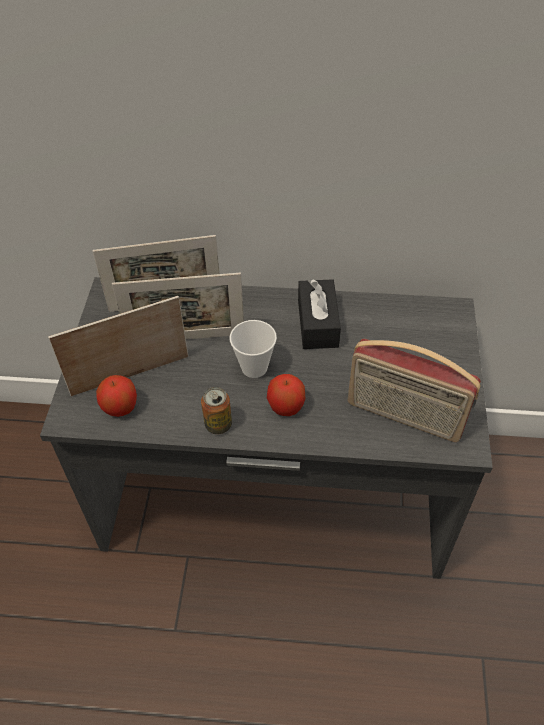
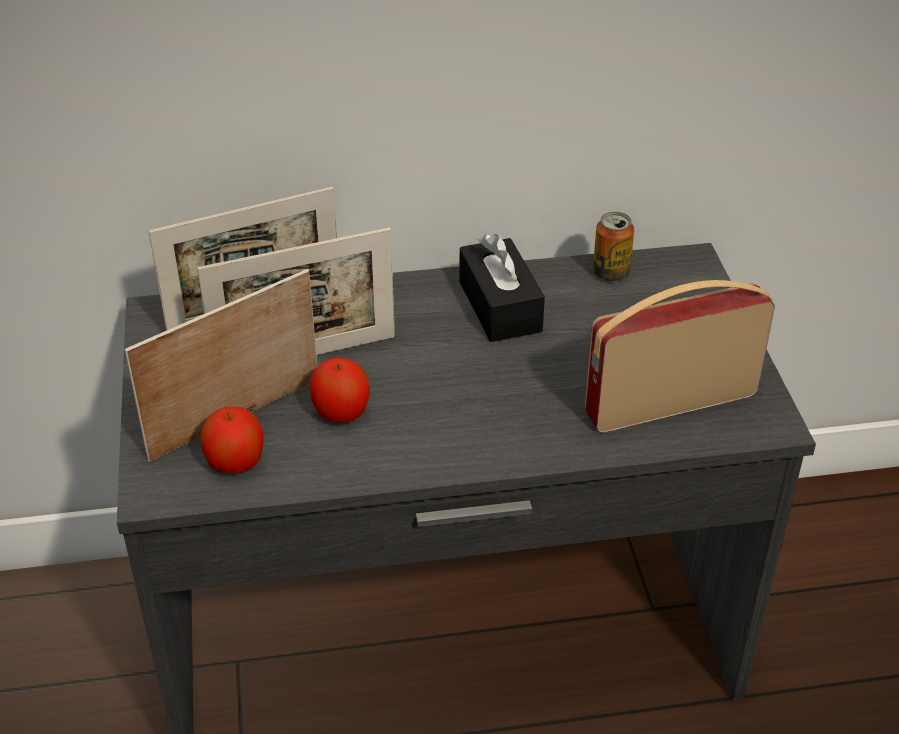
camera: 15 degrees left, 10 degrees down
can [201,387,232,434] -> can moved to [593,212,634,282]
cup [230,320,277,378] -> none
apple [267,374,305,416] -> apple moved to [310,357,370,423]
radio [348,339,481,442] -> radio turned 150 degrees clockwise [585,280,775,433]

